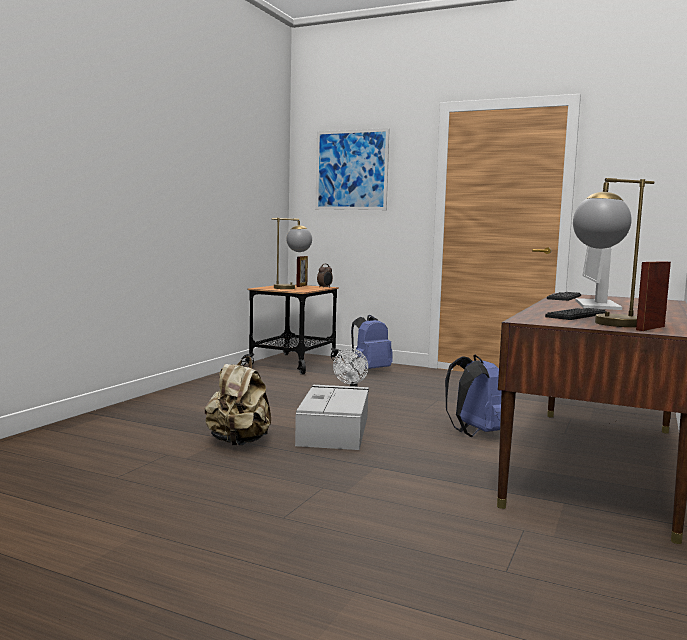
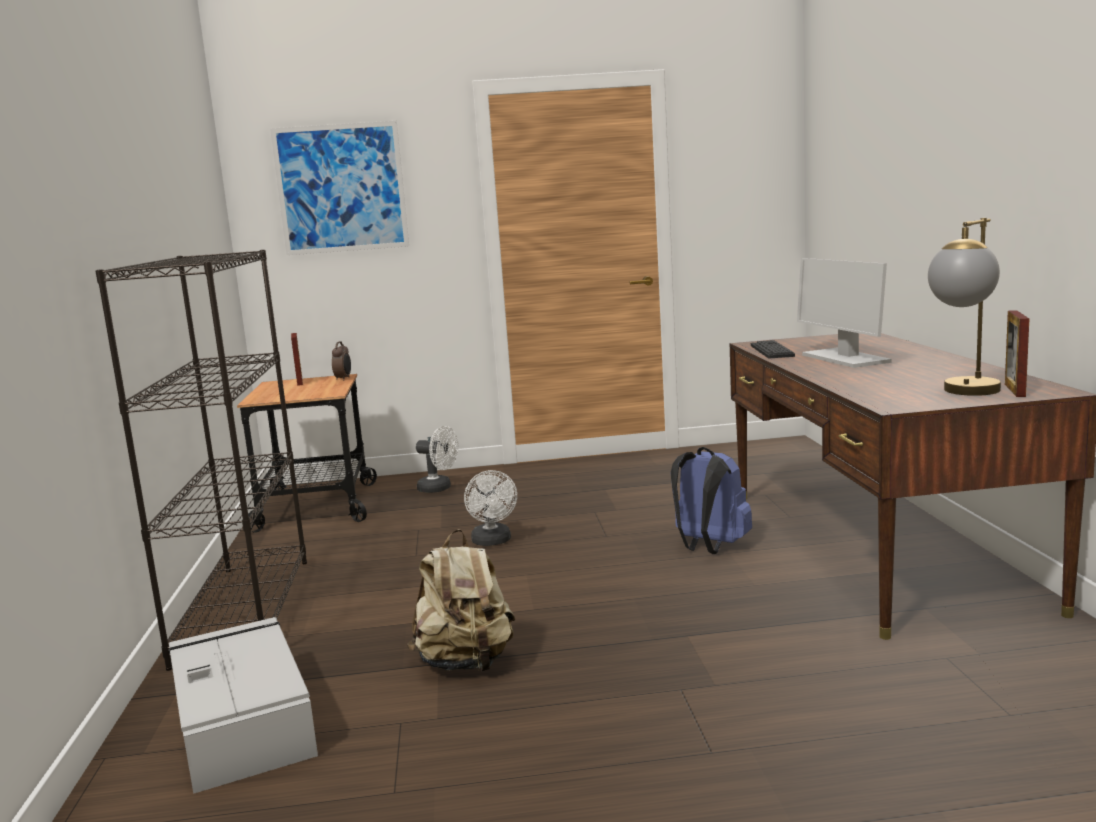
camera: 30 degrees left, 5 degrees up
table lamp [272,218,312,289] -> none
grey storage box [295,385,369,450] -> grey storage box moved to [169,617,318,794]
blue backpack [351,315,393,369] -> white fan [416,426,459,493]
keyboard [545,308,607,320] -> none
none -> black bookcase [96,250,307,671]

